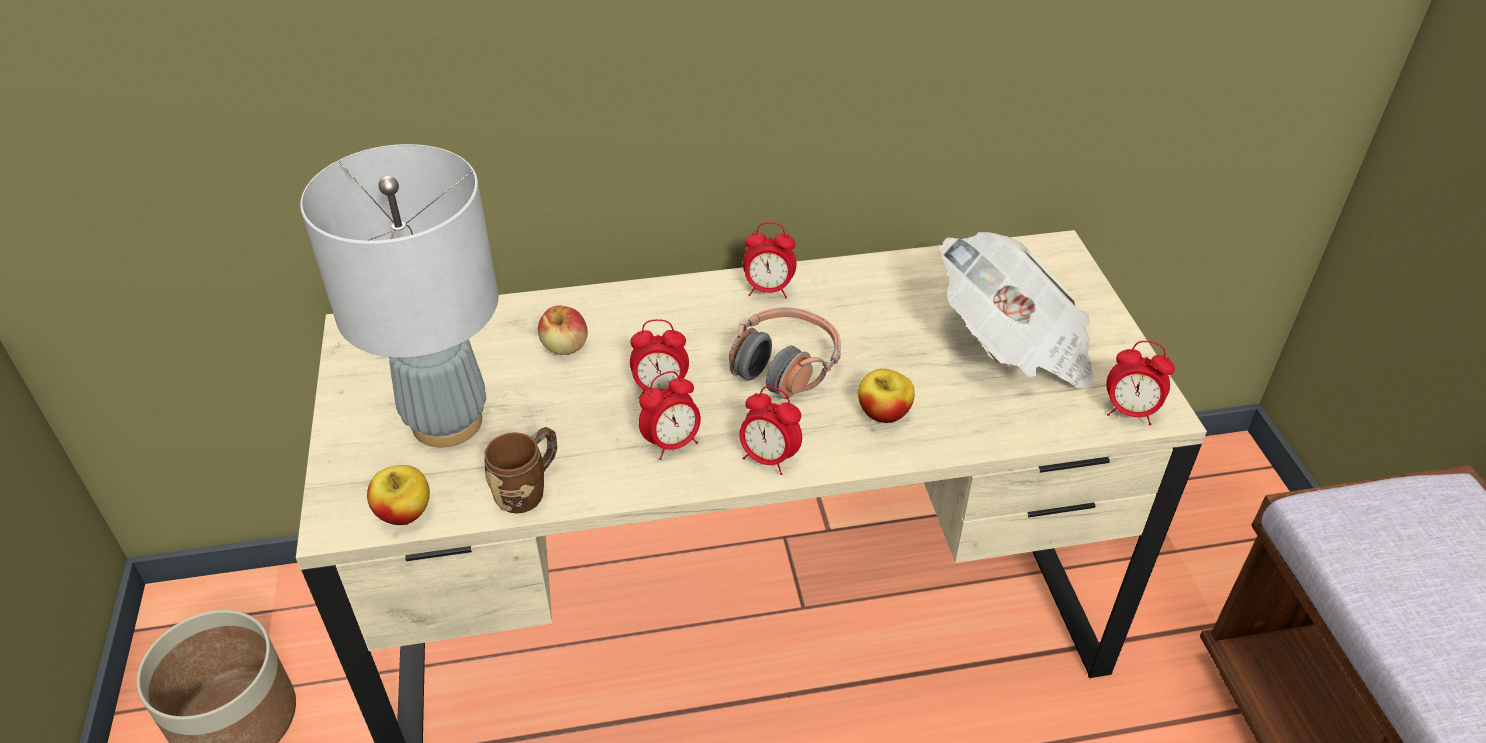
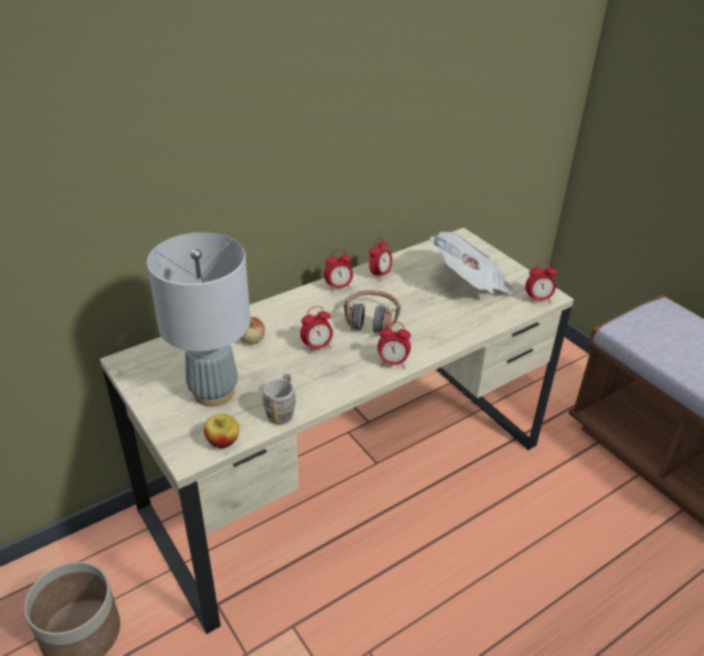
camera: 25 degrees left, 5 degrees down
brown mug [484,427,557,514] -> grey mug [262,374,296,425]
alarm clock [639,371,701,460] -> alarm clock moved to [369,237,392,281]
apple [858,369,915,423] -> none

